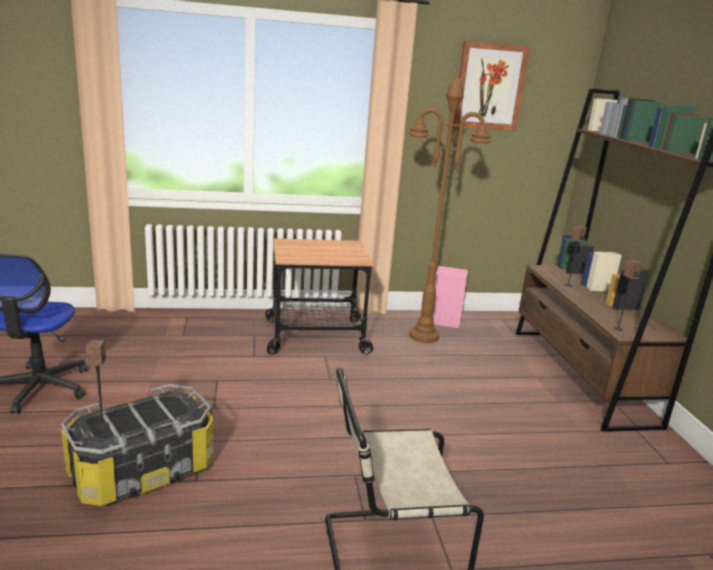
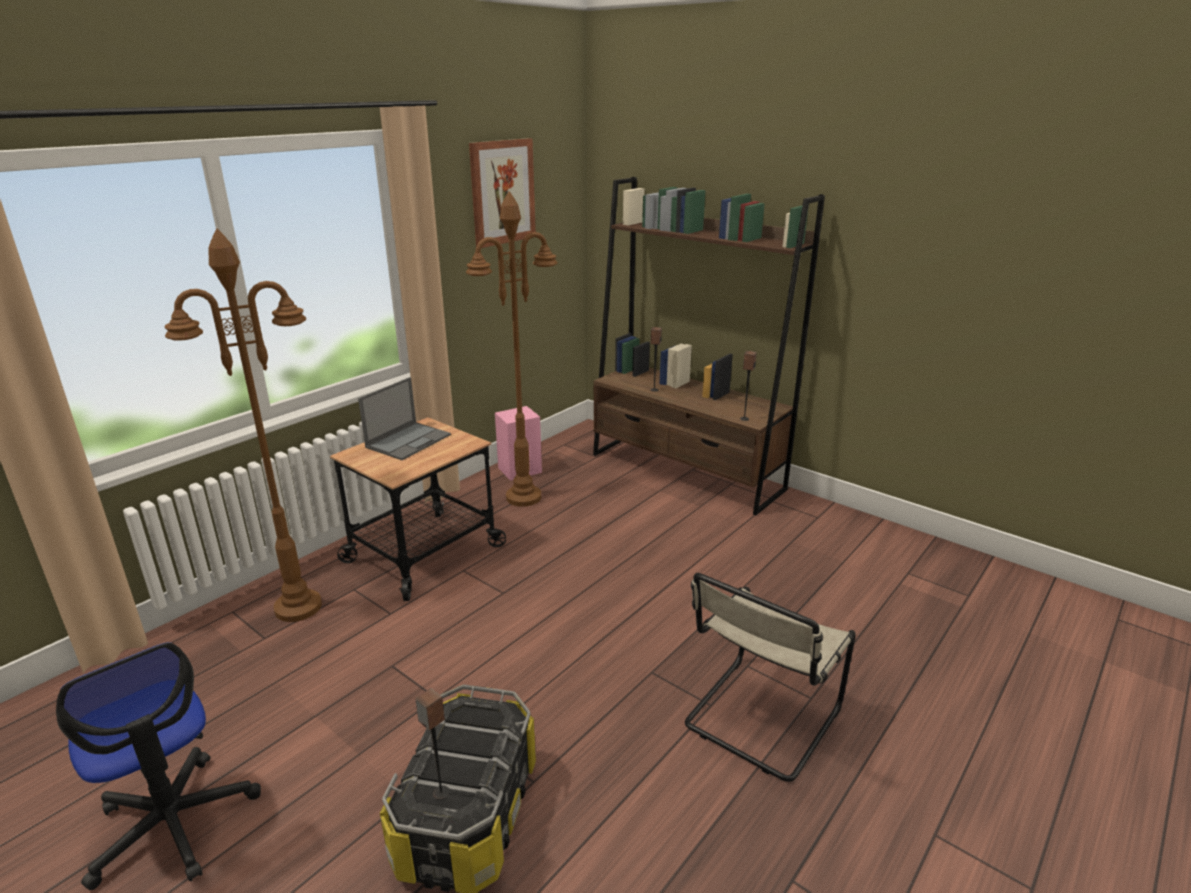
camera: 40 degrees left, 5 degrees up
none -> brown floor lamp [165,228,322,622]
none -> laptop [358,377,451,460]

